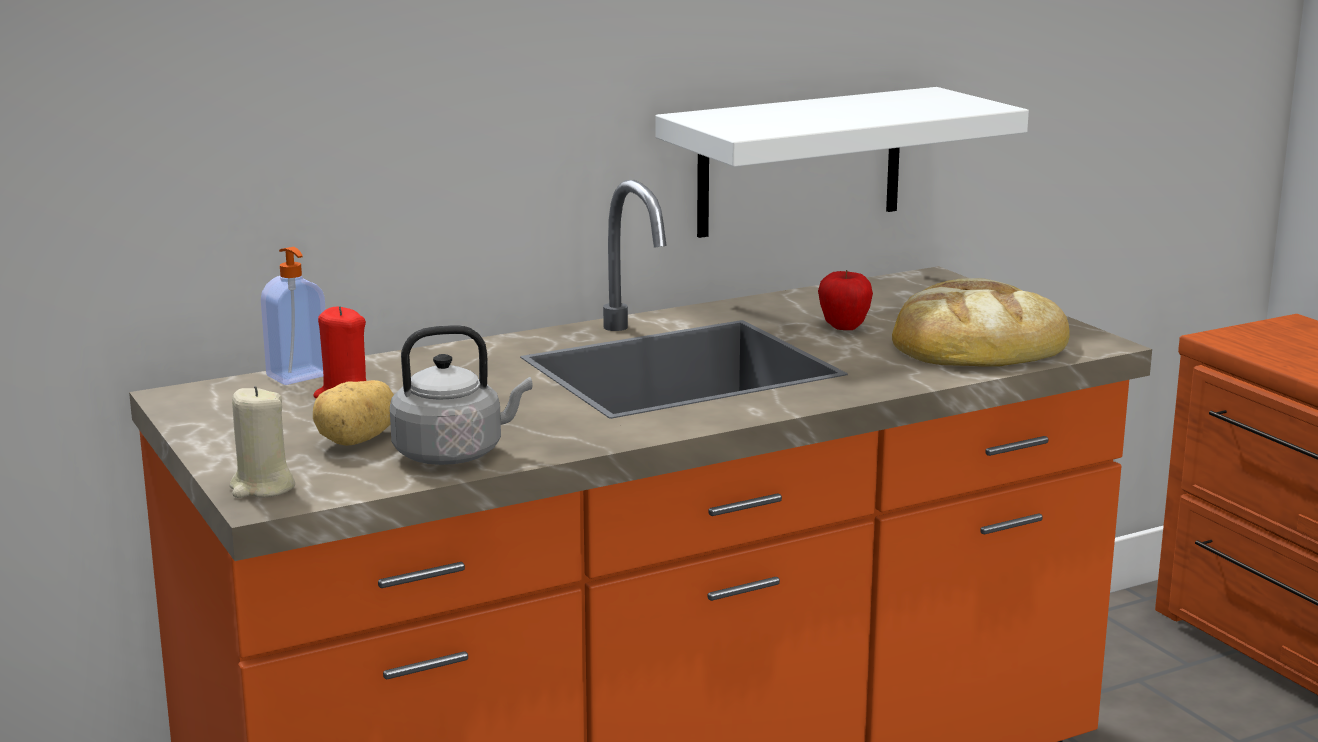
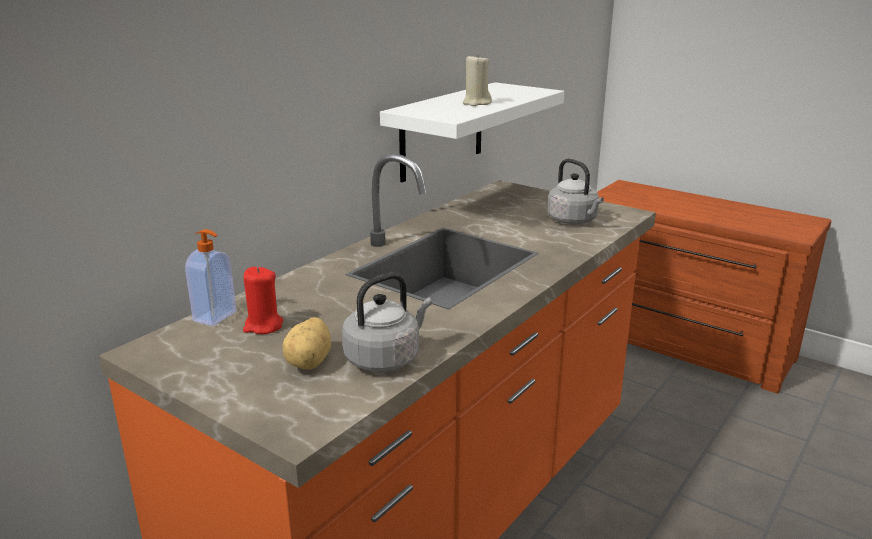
camera: 25 degrees left, 5 degrees up
beige candle [229,386,295,498] -> beige candle moved to [463,53,492,106]
apple [818,270,873,330] -> none
bread [892,278,1070,367] -> grey kettle [548,159,604,224]

